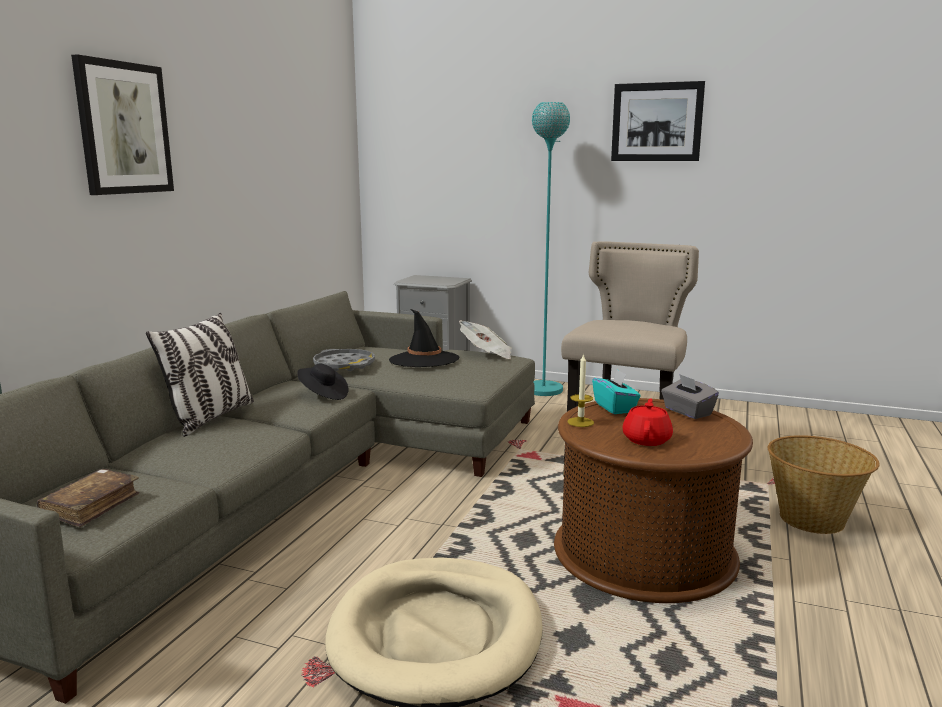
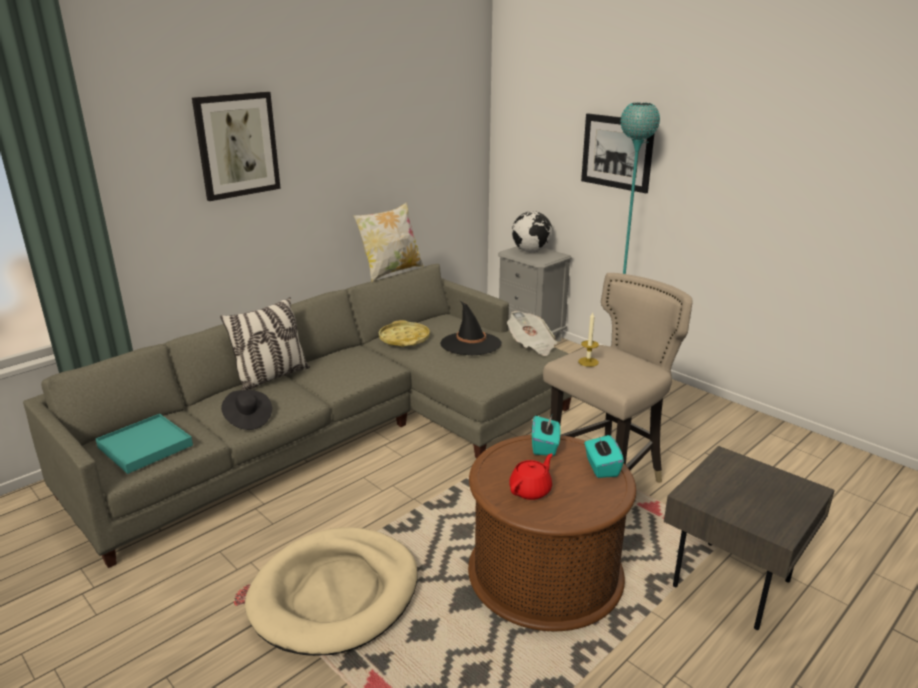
camera: 25 degrees right, 10 degrees up
brown book [37,469,139,527] -> turquoise tray [96,414,193,474]
black hat [297,363,348,400] -> black hat moved to [221,390,272,430]
grey tray [313,349,375,372] -> yellow tray [379,320,430,347]
candle [568,353,594,427] -> candle moved to [578,313,599,367]
picture [611,81,705,161] -> picture moved to [581,113,655,193]
grey tissue box [661,374,719,419] -> turquoise tissue box [584,434,624,478]
basket [768,435,880,534] -> grey side table [664,446,835,630]
none -> pillow [353,202,424,282]
none -> globe [512,211,553,253]

